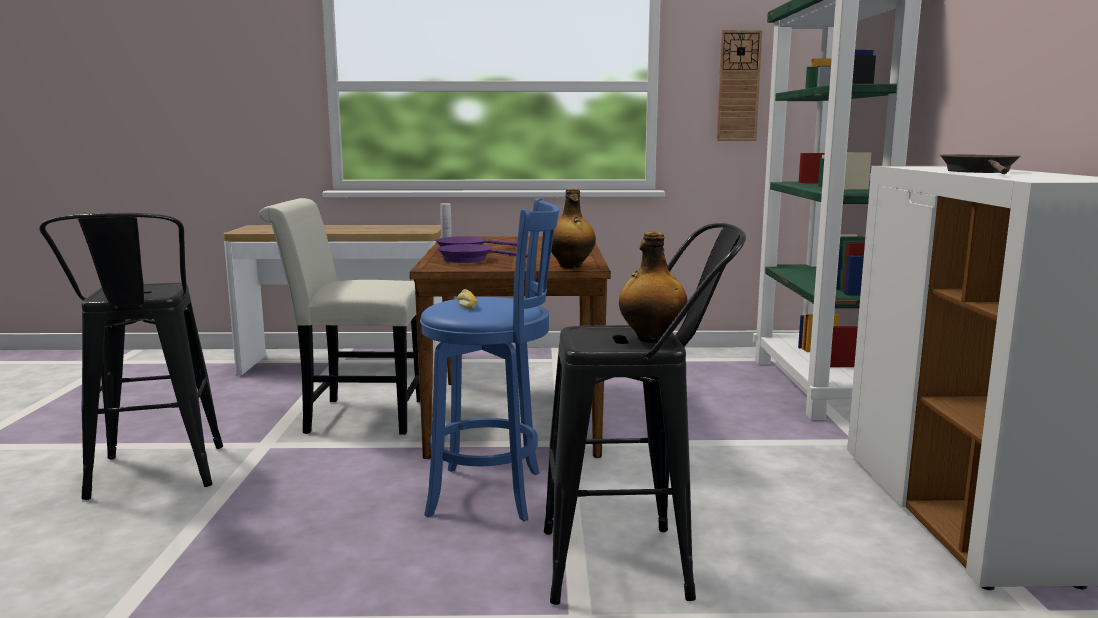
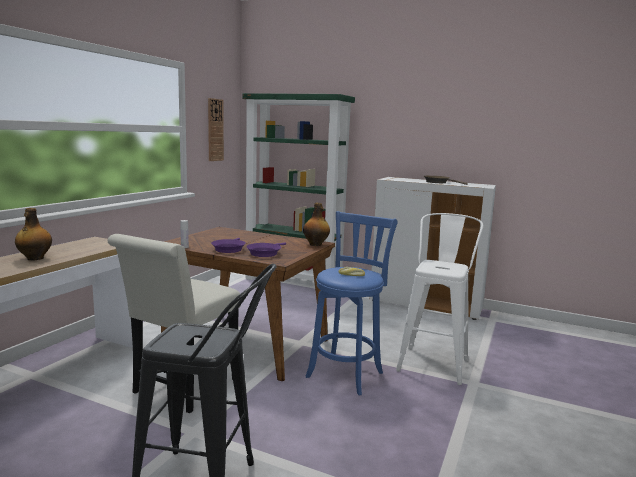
camera: 65 degrees left, 0 degrees up
black stool [544,223,746,605] -> white stool [396,213,484,385]
bottle [619,232,688,343] -> bottle moved to [15,208,52,261]

